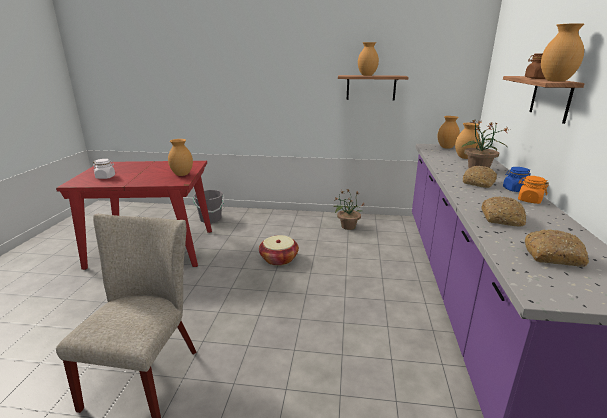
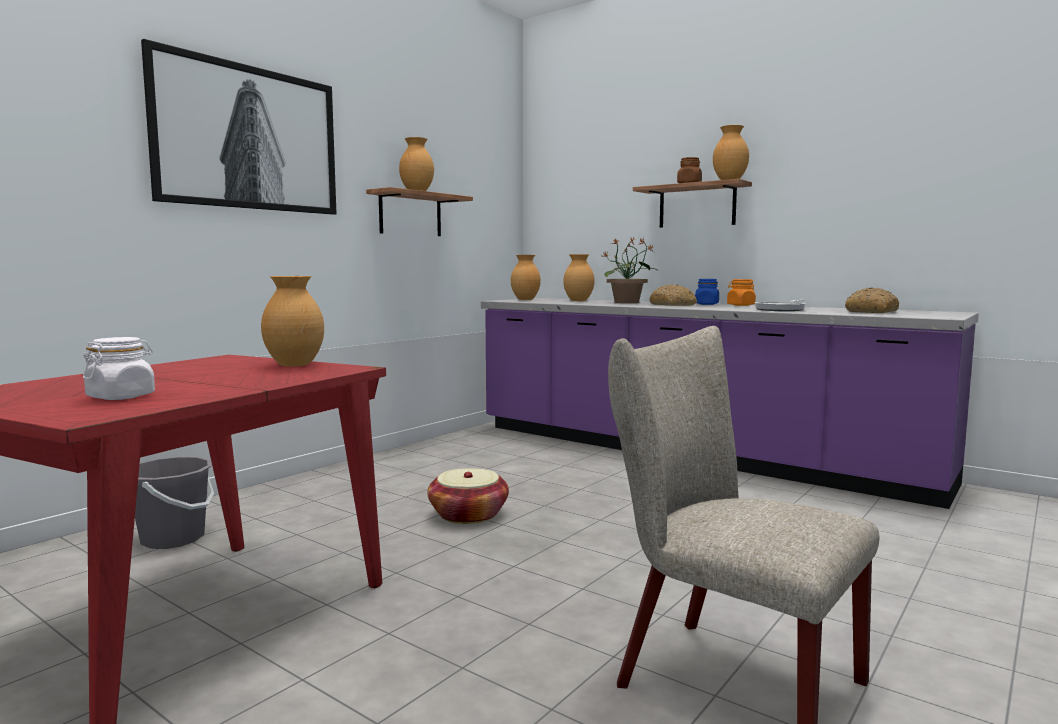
camera: 60 degrees left, 15 degrees down
potted plant [333,189,364,230] -> none
bread [482,197,526,226] -> frying pan [755,300,806,311]
none -> picture [141,39,337,215]

